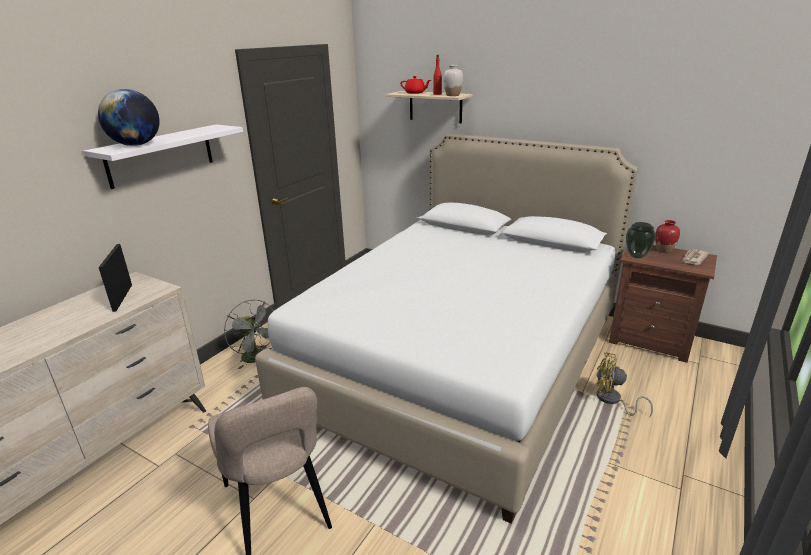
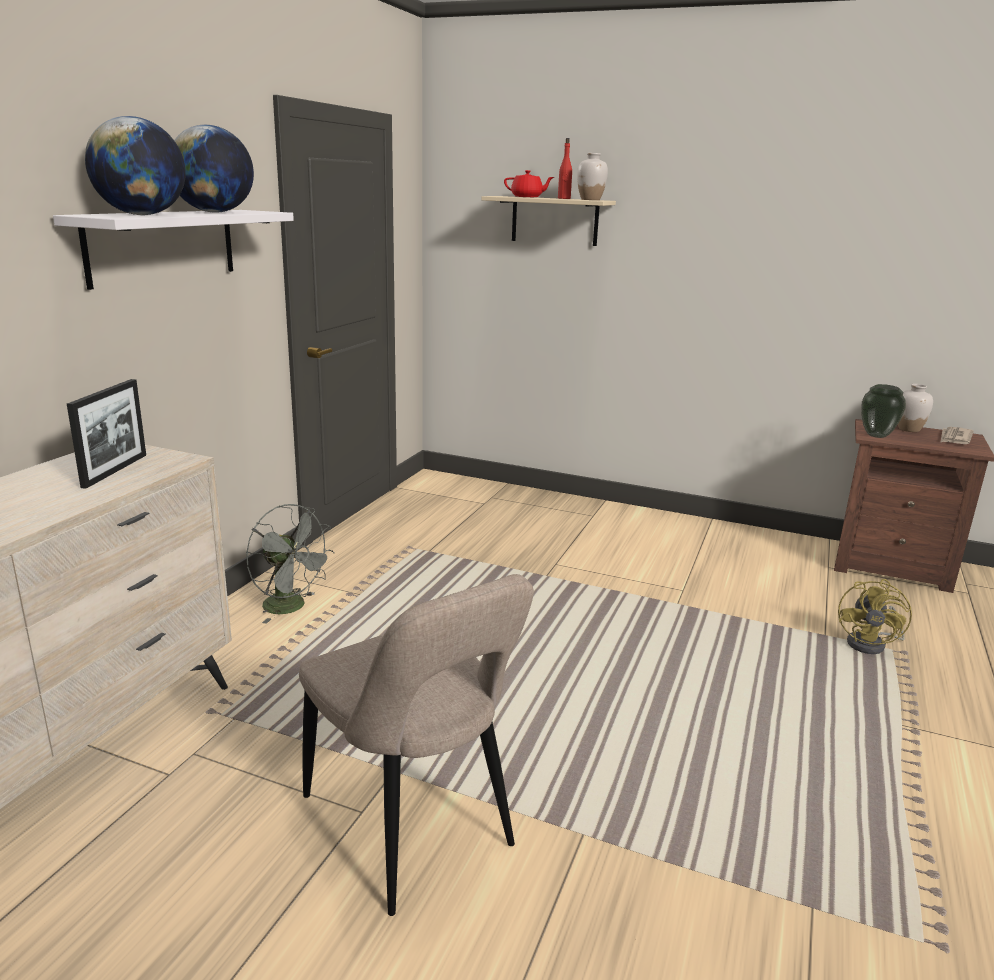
camera: 10 degrees left, 5 degrees down
picture frame [99,244,132,312] -> picture frame turned 150 degrees counterclockwise [67,379,146,489]
white bed [255,134,638,524] -> none
yellow fan [596,352,653,417] -> yellow fan turned 75 degrees counterclockwise [838,579,912,654]
red vase [655,220,680,253] -> white vase [898,384,933,432]
none -> globe [174,125,254,213]

